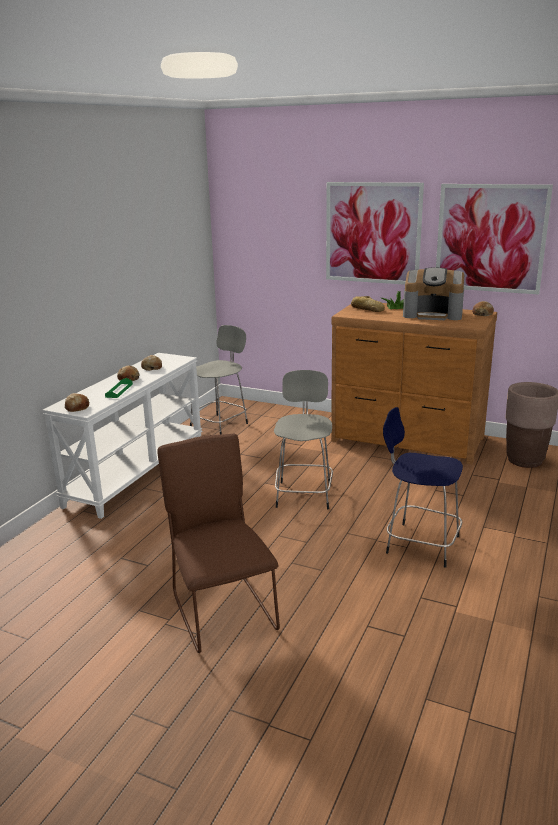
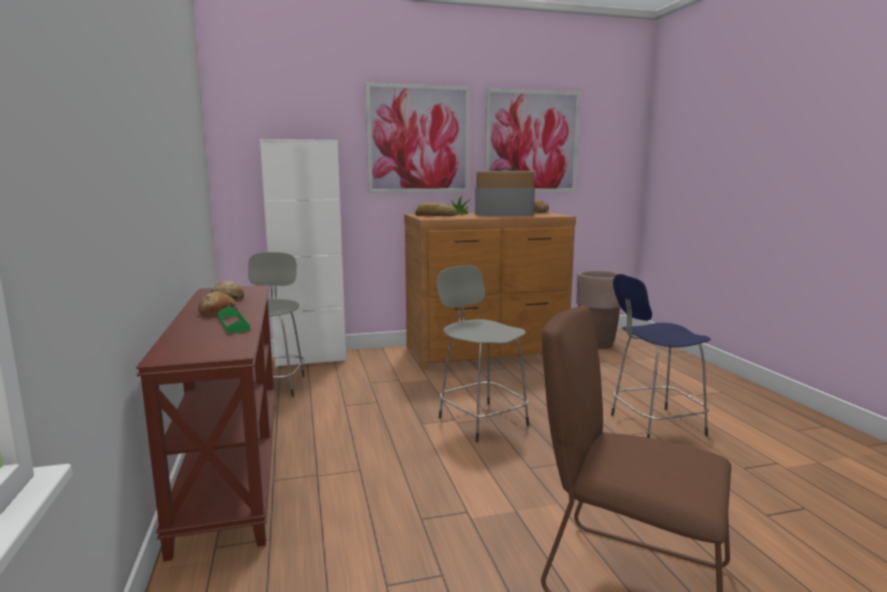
camera: 40 degrees left, 10 degrees down
white console table [42,353,202,519] -> brown console table [136,285,276,561]
bread [65,393,89,412] -> none
coffee machine [403,268,464,320] -> coffee machine turned 150 degrees counterclockwise [475,169,535,216]
none -> white cabinet [260,139,346,367]

